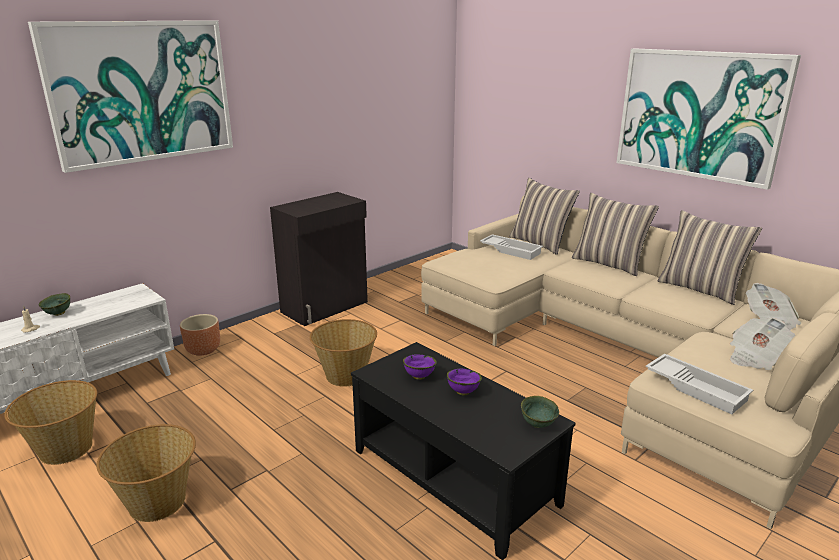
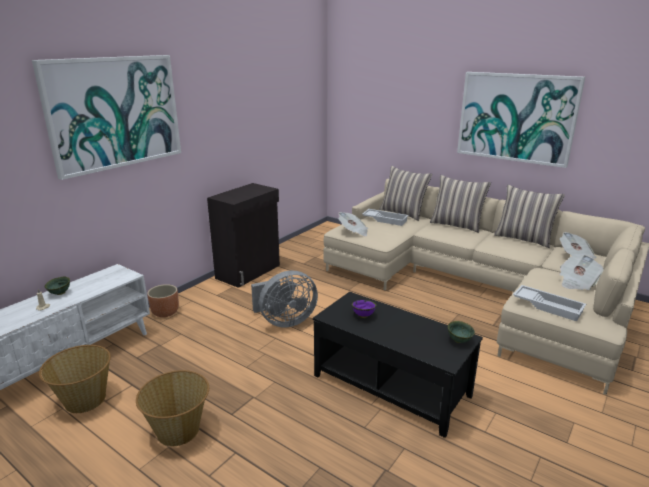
camera: 10 degrees left, 0 degrees up
basket [310,319,377,387] -> grey fan [251,270,318,327]
purple bowl [447,368,482,395] -> none
none -> newspaper [339,212,368,236]

